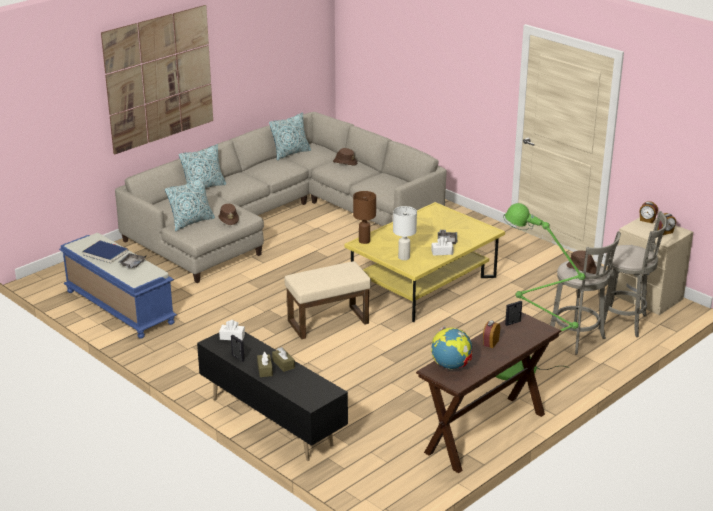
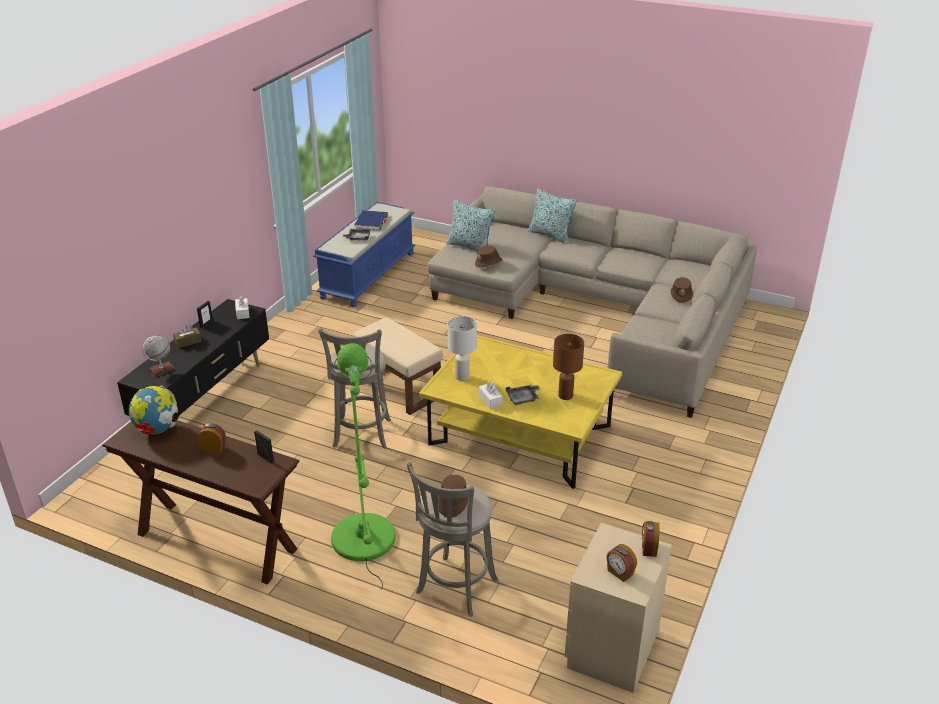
camera: 70 degrees right, 5 degrees up
picture [101,5,213,155] -> none
pillow [269,112,311,160] -> none
brown tissue box [272,347,295,372] -> none
brown table lamp [353,191,376,244] -> brown table lamp moved to [553,334,584,400]
grey stool [598,211,667,337] -> grey stool moved to [318,328,391,449]
none -> globe [143,335,176,377]

